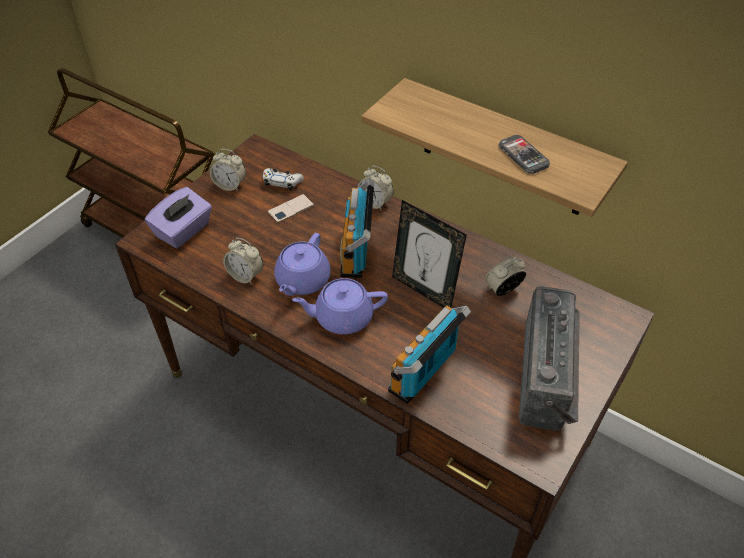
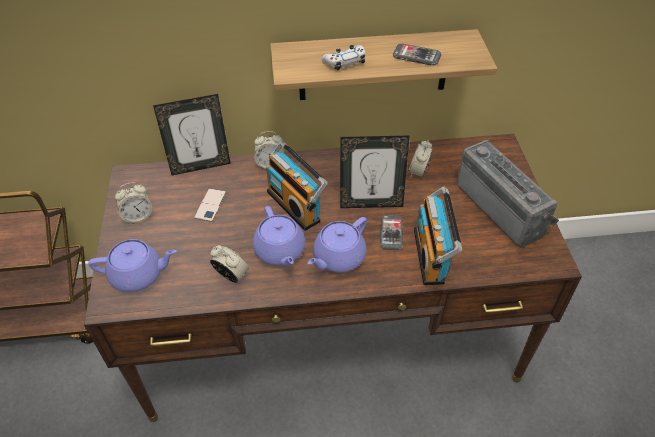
camera: 40 degrees left, 0 degrees up
purple tissue box [145,187,212,249] -> purple teapot [88,239,177,292]
alarm clock [223,238,263,284] -> alarm clock turned 135 degrees counterclockwise [210,245,249,283]
white game controller [263,168,304,190] -> white game controller moved to [321,45,366,71]
none -> picture frame [153,94,231,175]
none -> phone [380,215,403,250]

